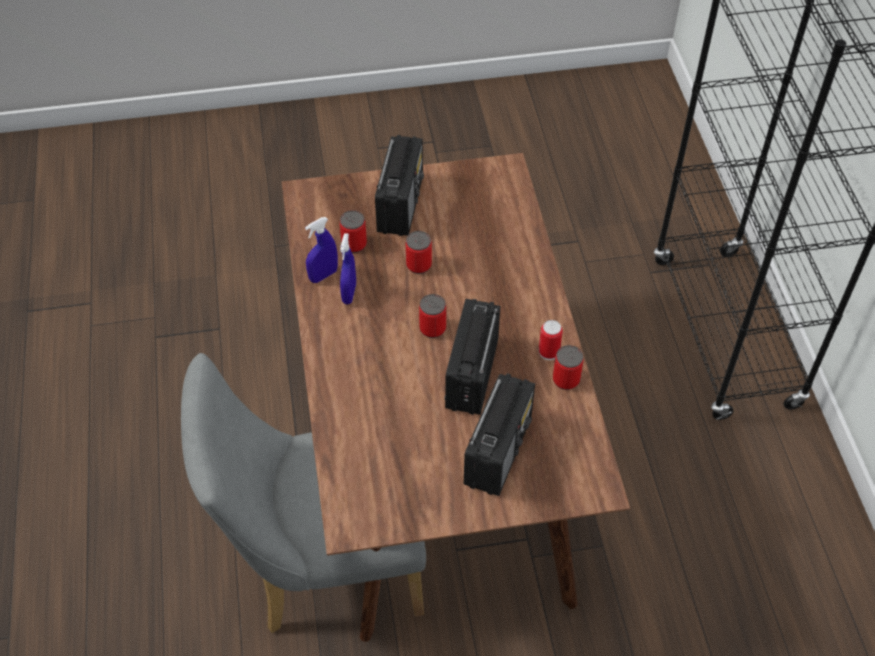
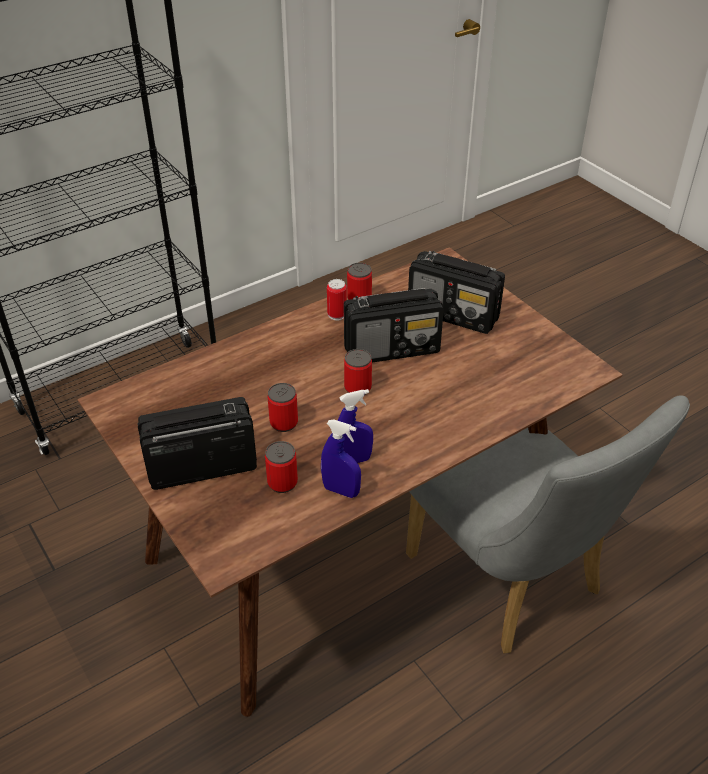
camera: 115 degrees left, 10 degrees down
radio [464,373,535,496] -> radio turned 150 degrees counterclockwise [408,251,505,334]

